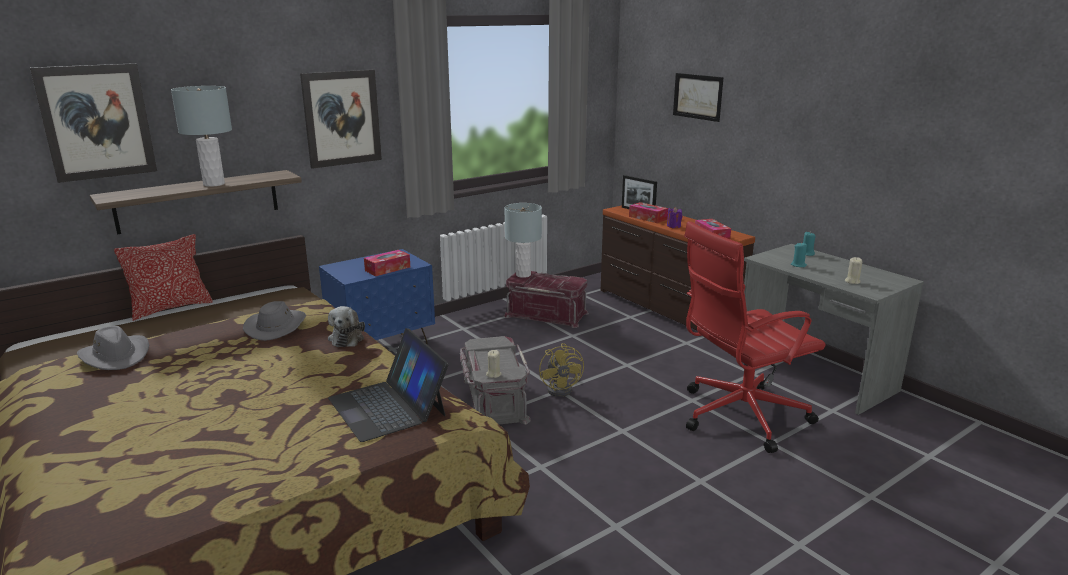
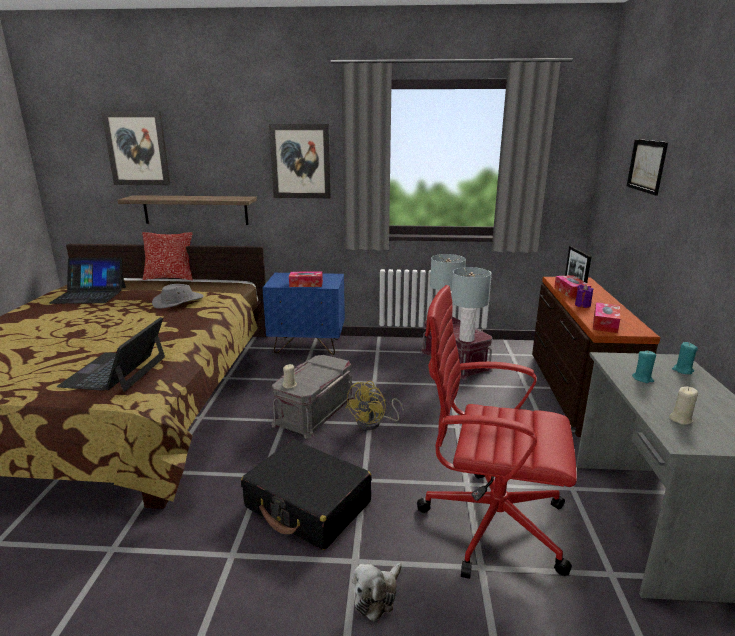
camera: 40 degrees right, 0 degrees up
grey hat [77,326,149,370] -> laptop [49,258,126,304]
grey table lamp [171,86,232,187] -> grey table lamp moved to [451,267,491,342]
plush toy [328,306,365,347] -> plush toy moved to [352,563,402,621]
none -> black suitcase [241,440,372,550]

